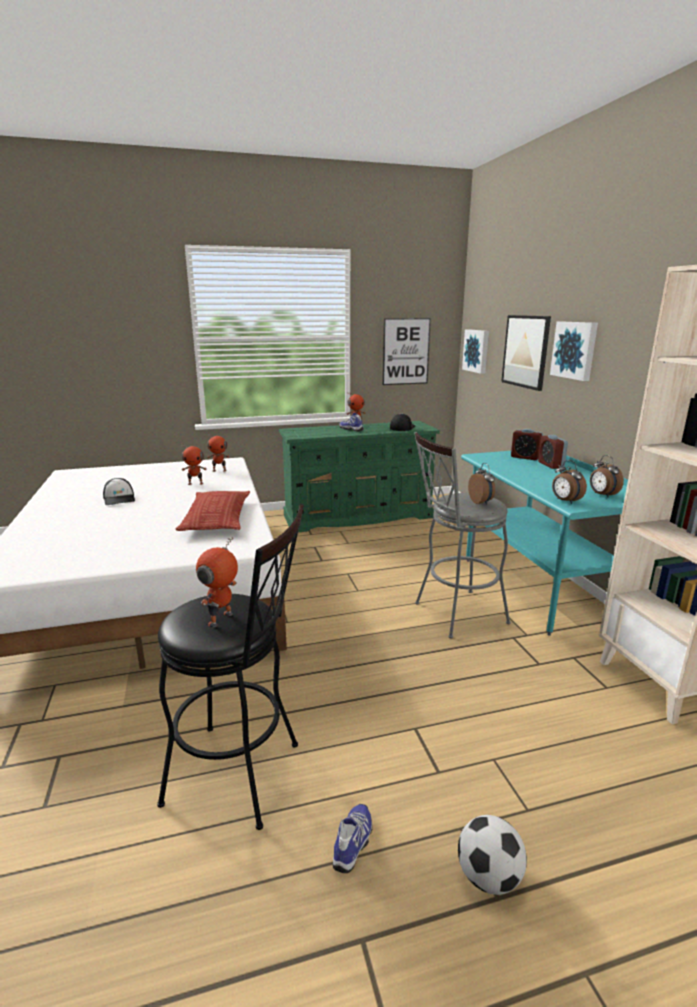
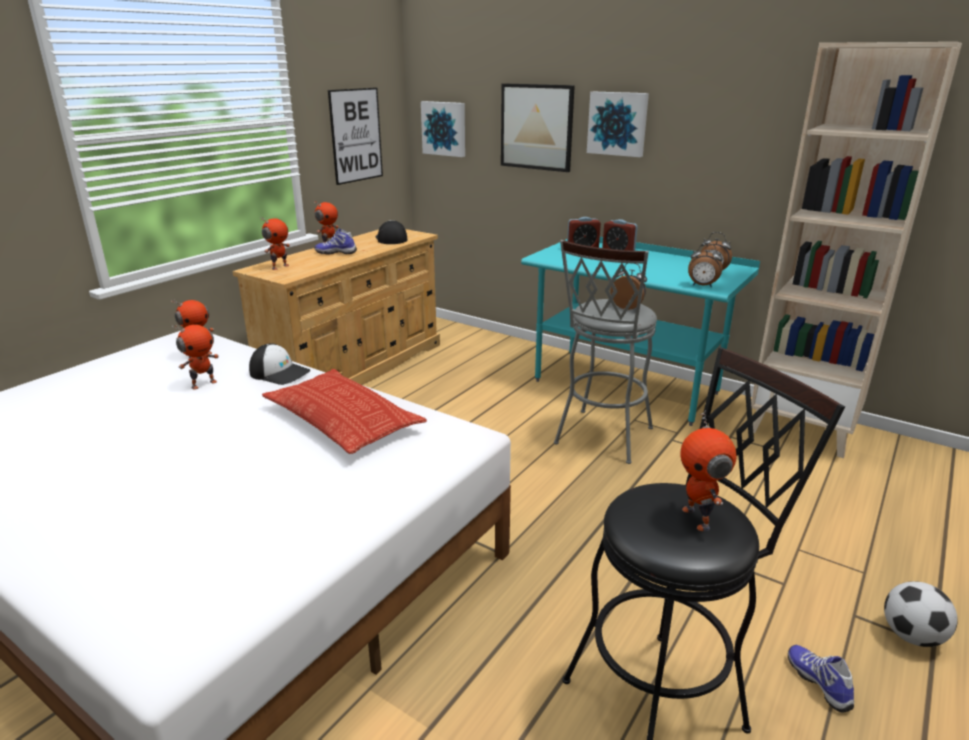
camera: 40 degrees left, 5 degrees up
cap [103,478,135,505] -> cap moved to [249,343,310,385]
green dresser [279,421,440,533] -> beige dresser [232,229,440,385]
none -> toy robot [260,217,290,270]

